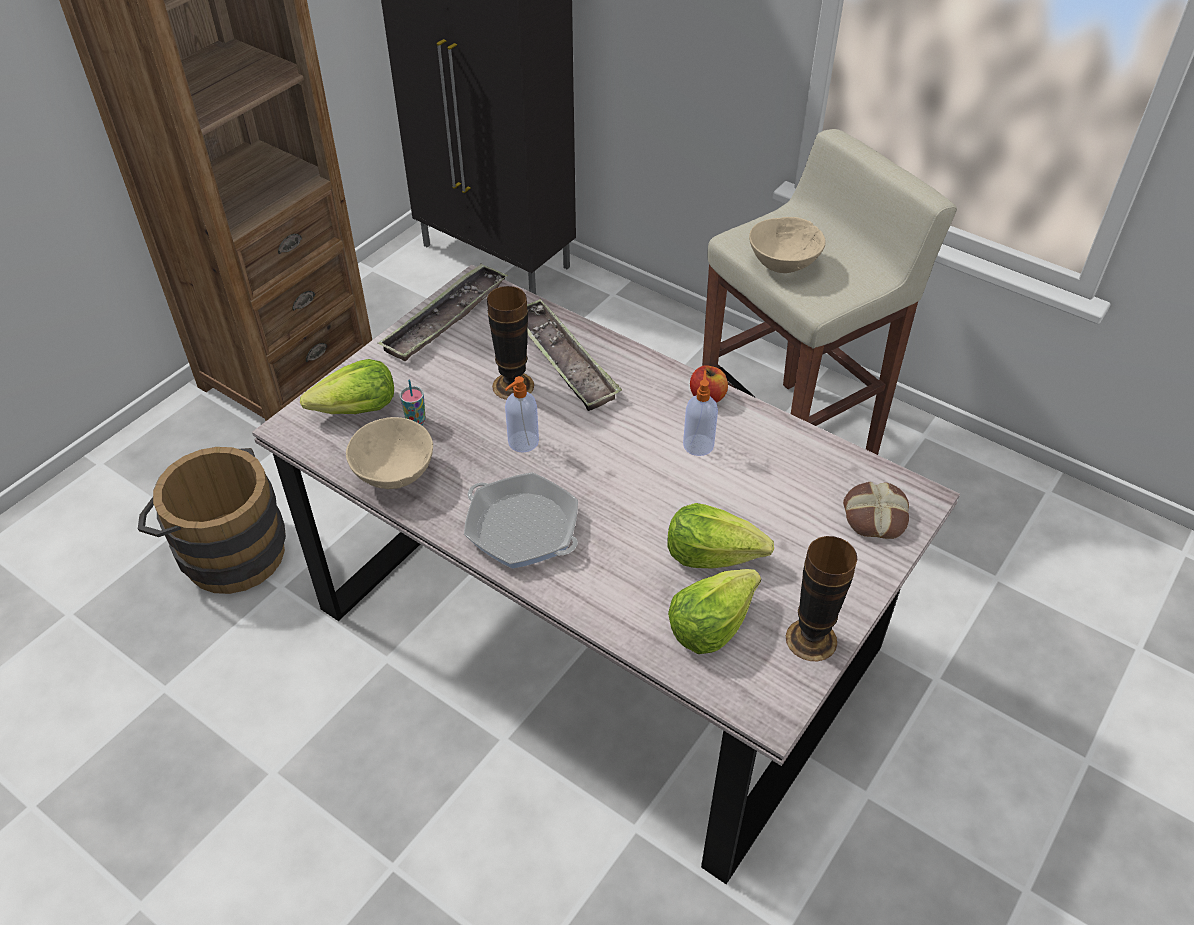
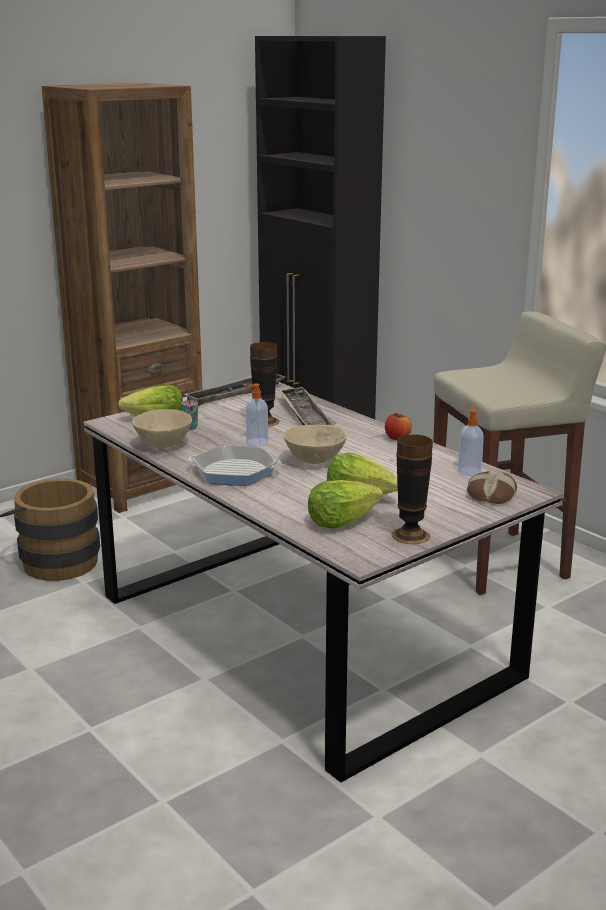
camera: 15 degrees right, 25 degrees down
frying pan [464,472,578,569] -> frying pan turned 45 degrees counterclockwise [188,445,282,486]
soap dispenser [683,370,718,456] -> soap dispenser moved to [458,407,484,476]
beige bowl [749,217,826,273] -> beige bowl moved to [284,425,347,464]

